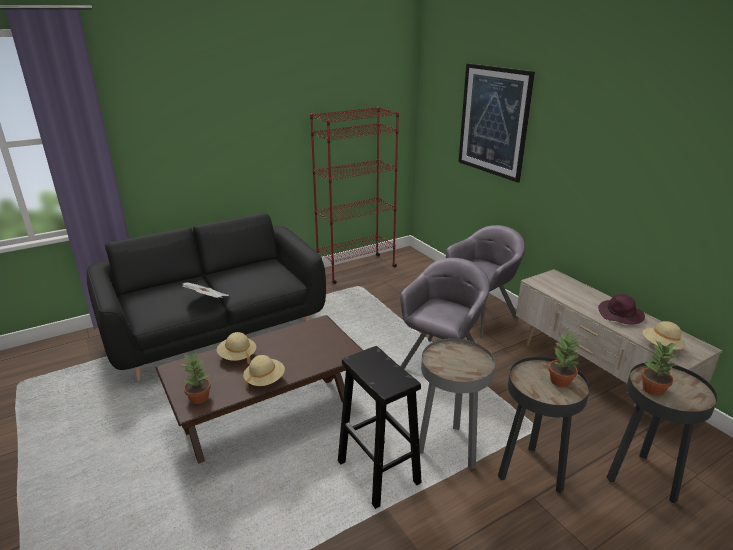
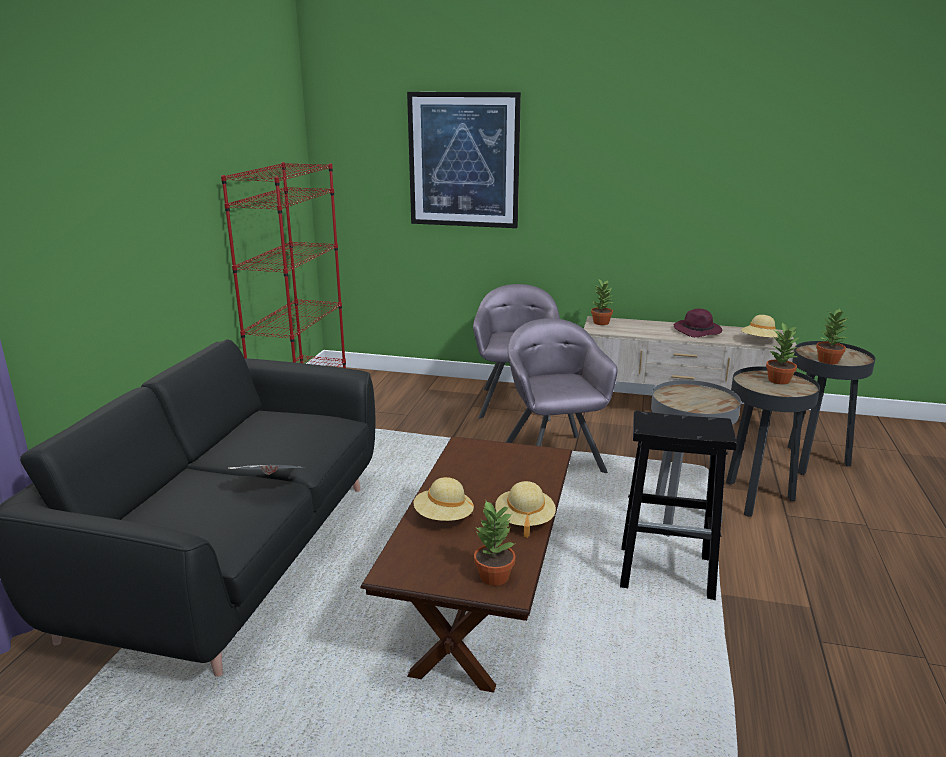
camera: 45 degrees left, 5 degrees down
none -> potted plant [591,279,613,325]

